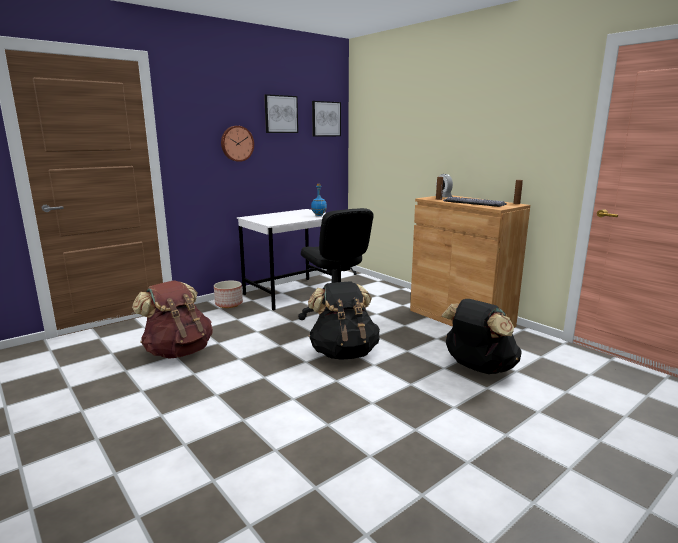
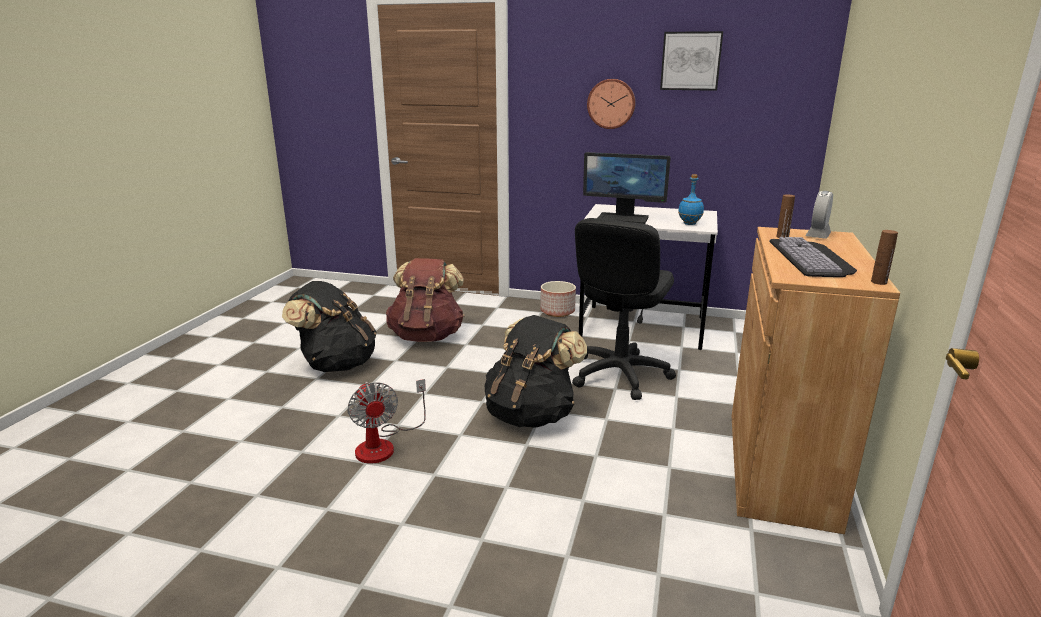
camera: 55 degrees right, 5 degrees up
picture [312,101,341,137] -> none
black backpack [441,299,522,374] -> black backpack moved to [282,281,376,372]
none -> fan [347,379,426,464]
none -> monitor [583,152,671,224]

